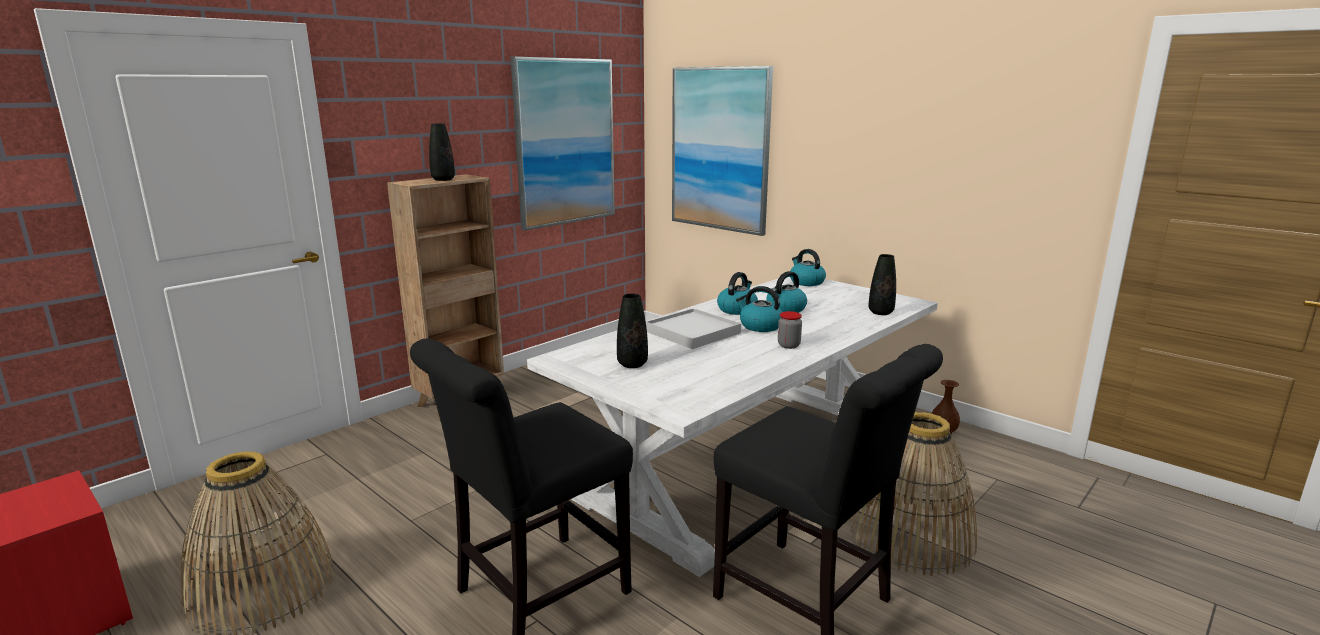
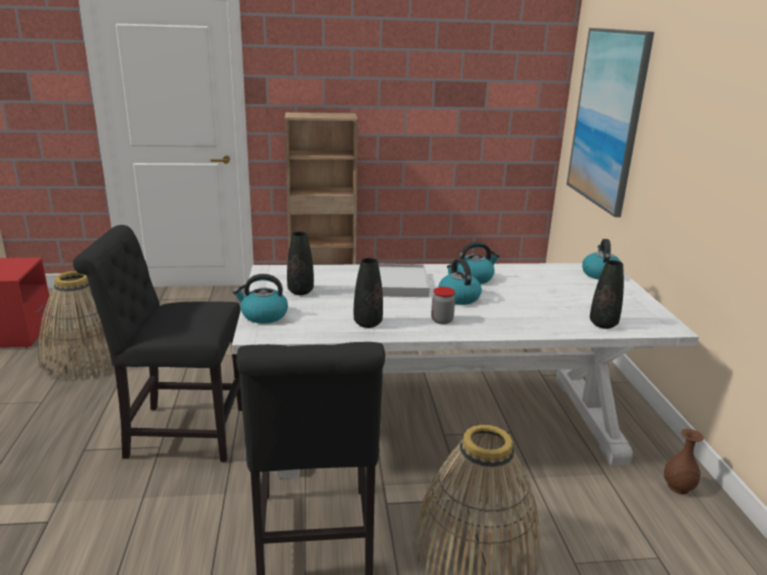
camera: 40 degrees right, 5 degrees up
black vase [429,124,455,181] -> black vase moved to [354,258,383,328]
picture [511,56,615,231] -> none
kettle [766,271,807,313] -> kettle moved to [233,274,288,324]

